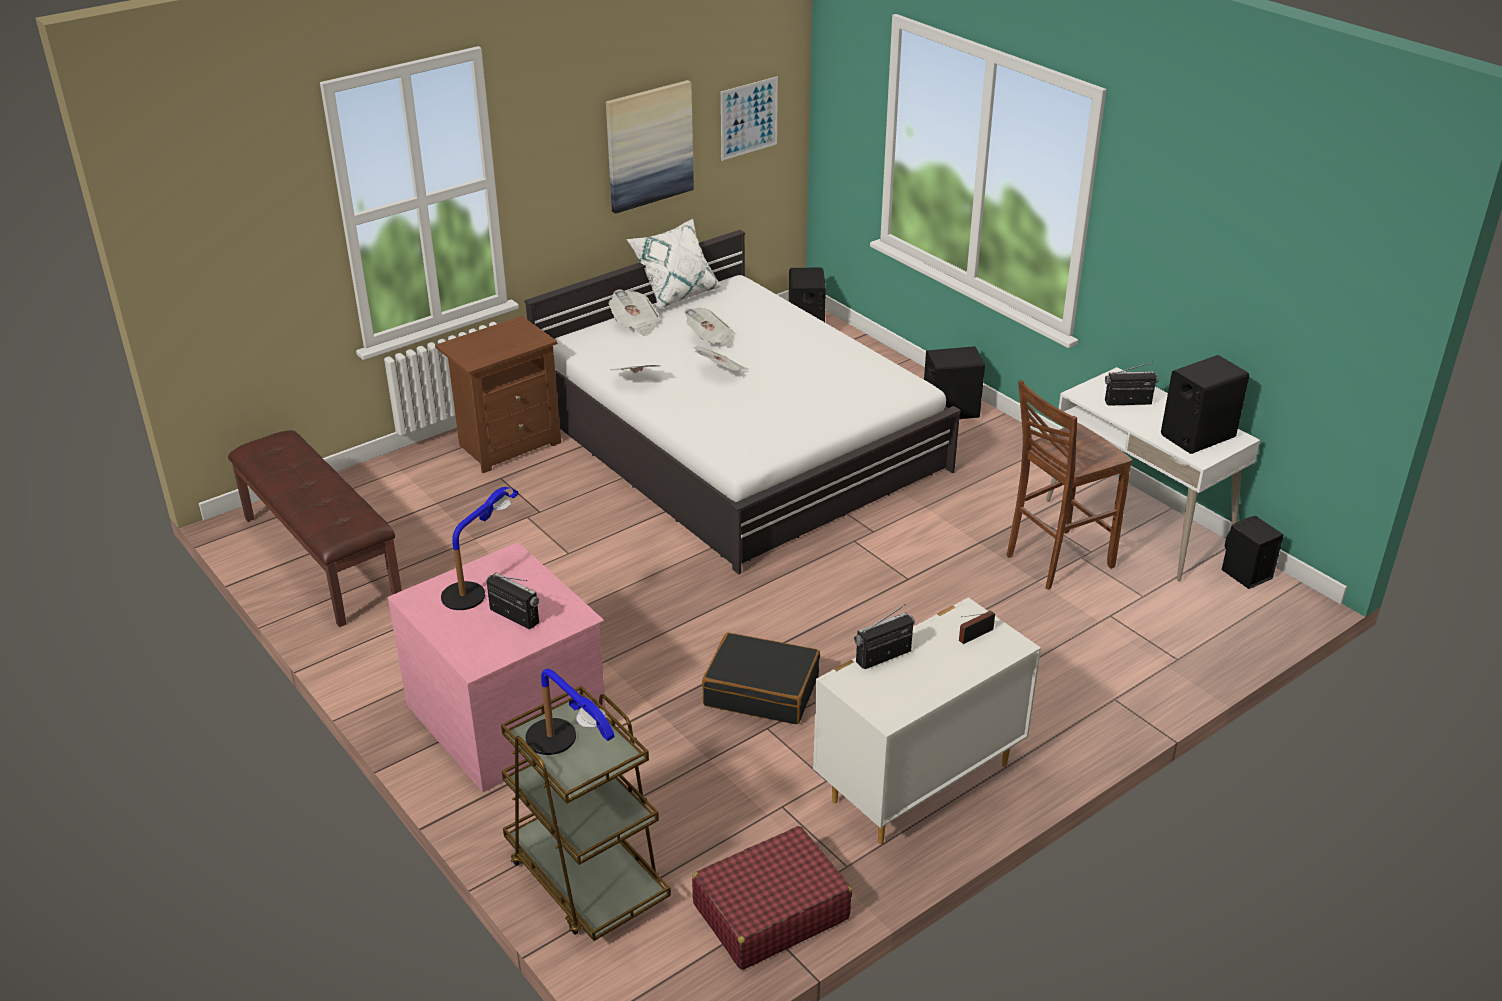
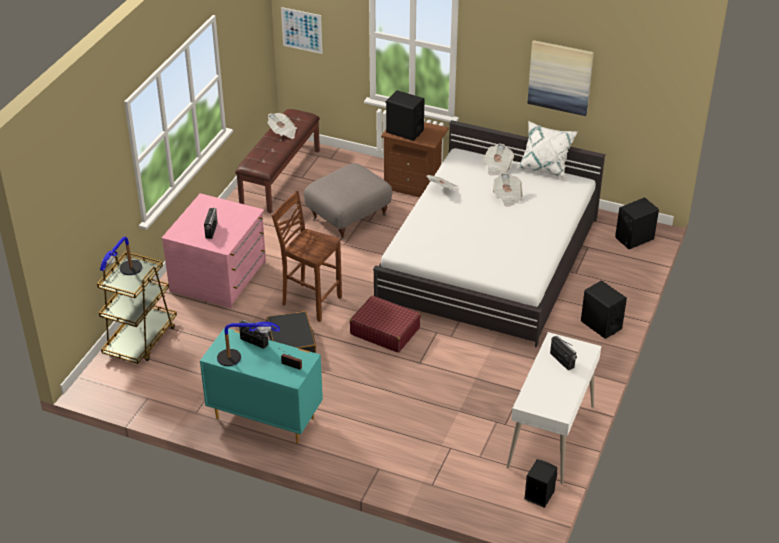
camera: 60 degrees right, 5 degrees up
table lamp [441,487,518,610] -> table lamp moved to [217,321,280,366]
red suitcase [692,826,852,970] -> red suitcase moved to [350,295,421,353]
newspaper [694,346,749,372] -> newspaper moved to [267,113,297,139]
picture [721,77,778,161] -> picture moved to [281,7,323,54]
white dresser [813,597,1041,844] -> turquoise dresser [200,327,323,444]
brown stool [1007,380,1132,590] -> brown stool moved to [272,190,342,322]
black speaker [1161,355,1249,454] -> black speaker moved to [385,90,425,141]
none -> grey ottoman [304,163,392,240]

